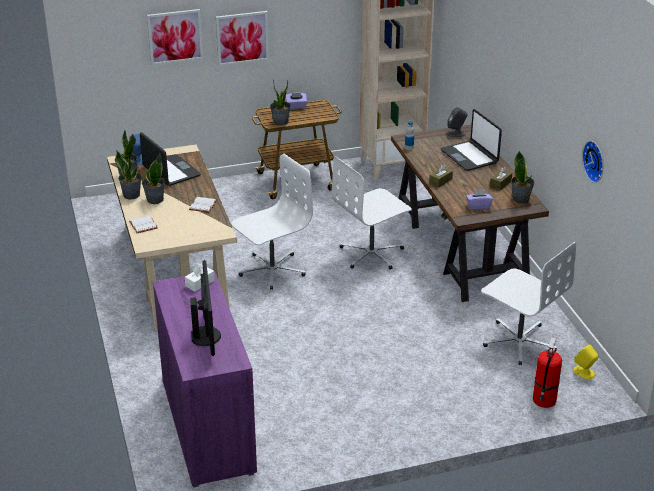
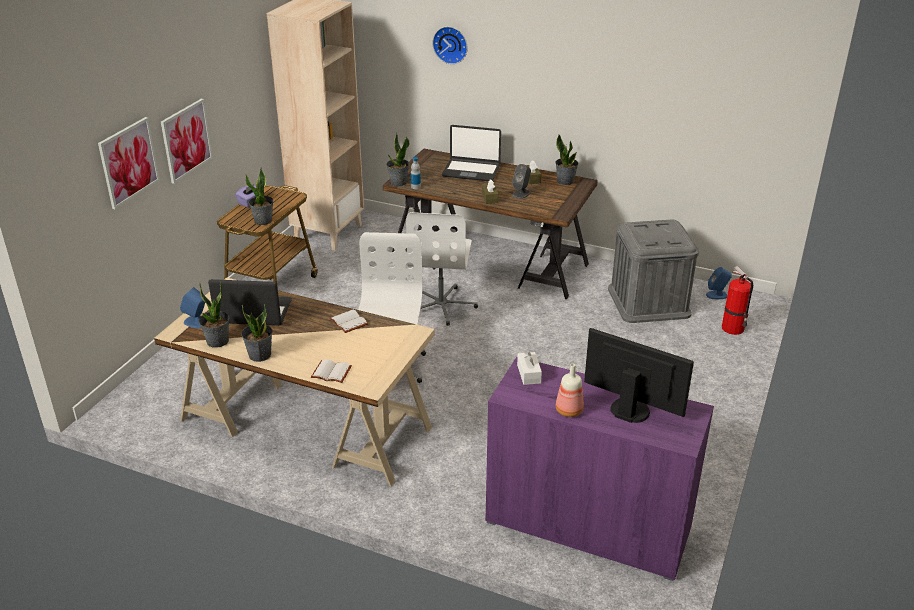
camera: 50 degrees left, 0 degrees up
potted plant [142,154,165,204] -> potted plant moved to [386,133,409,186]
grey speaker [446,107,468,137] -> grey speaker moved to [512,164,531,199]
purple tissue box [466,189,493,210] -> none
white office chair [481,242,576,365] -> grey storage box [608,220,699,323]
yellow speaker [573,344,598,379] -> blue speaker [706,267,732,299]
wall clock [582,141,604,183] -> wall clock moved to [432,26,468,64]
none -> bottle [556,364,584,417]

